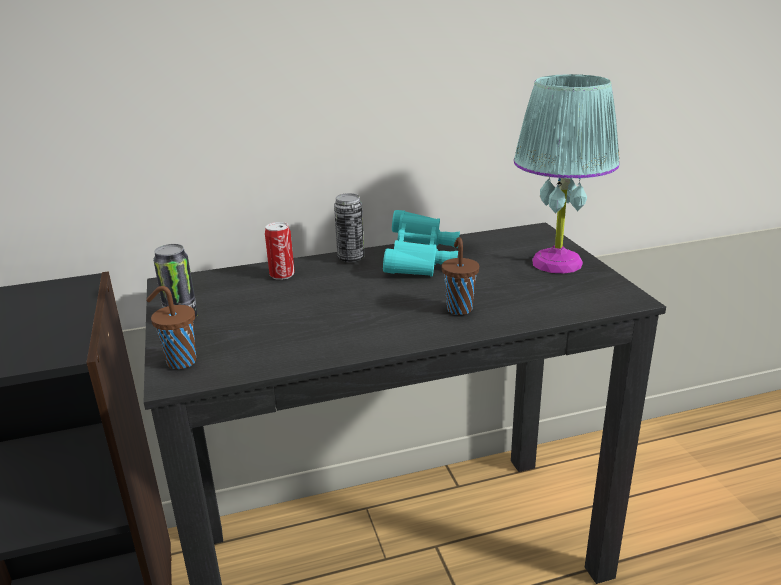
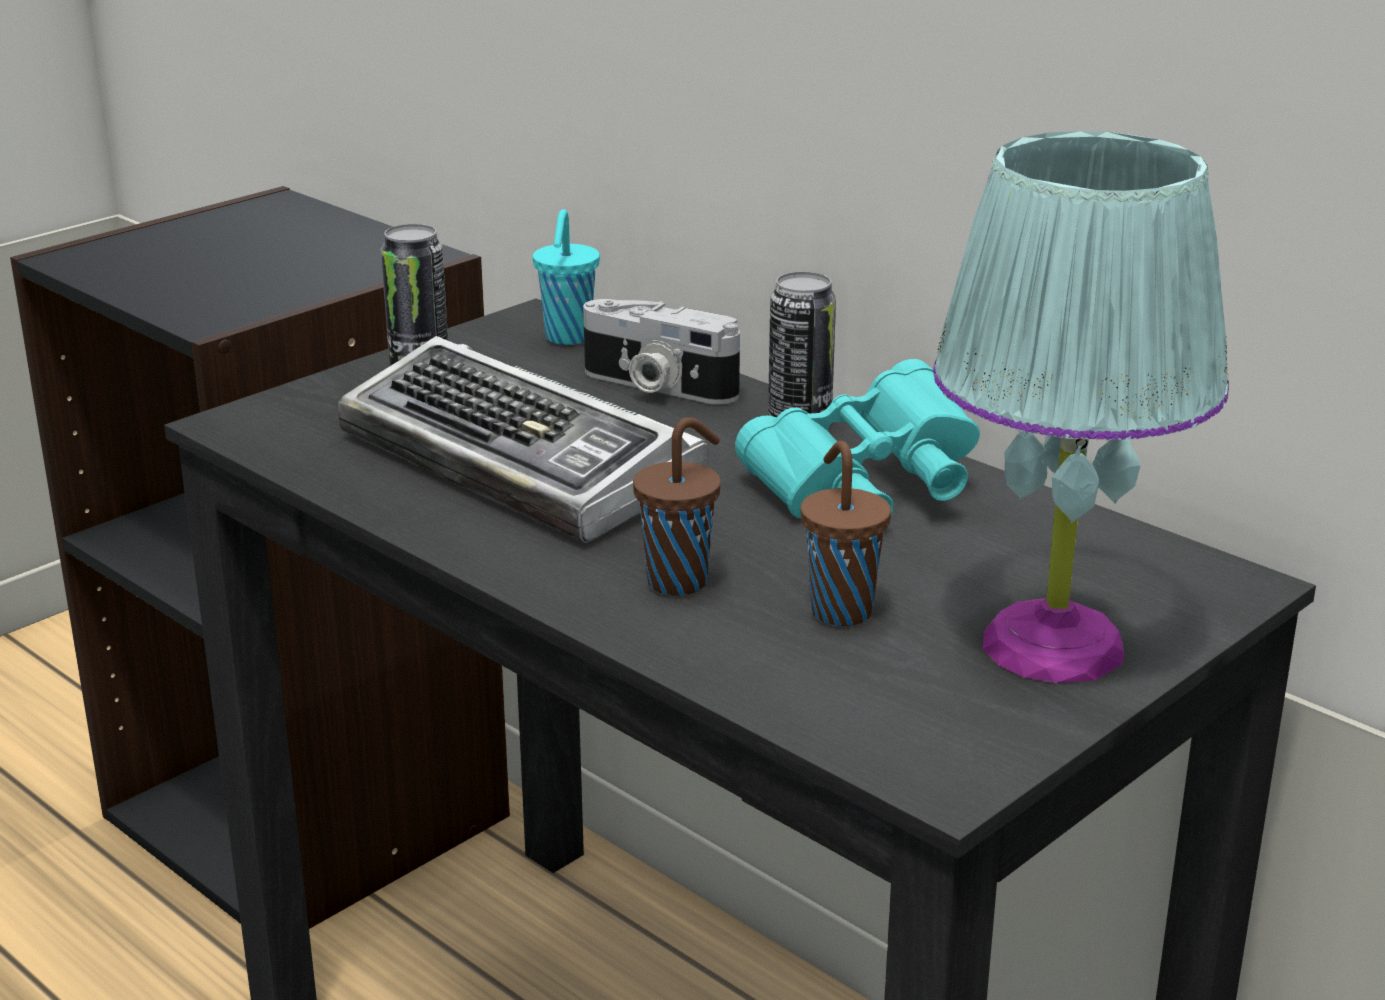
camera: 60 degrees right, 0 degrees up
brown cup [146,286,196,369] -> brown cup moved to [800,441,891,626]
can [265,222,295,280] -> camera [583,299,740,405]
none -> keyboard [338,336,709,543]
none -> turquoise cup [533,209,600,345]

